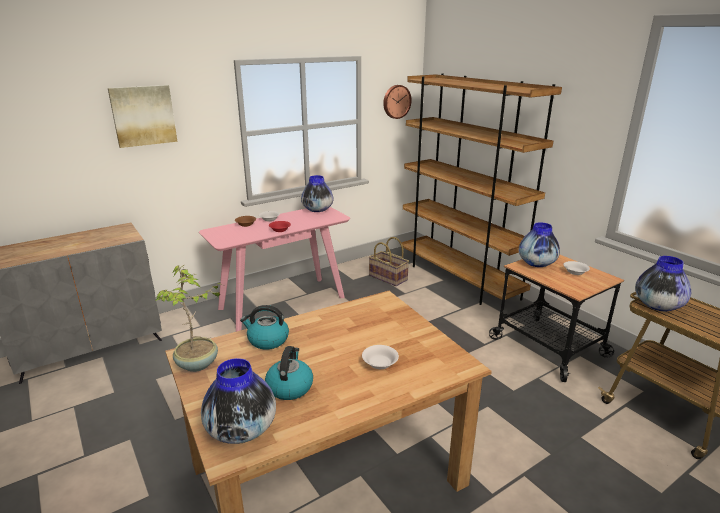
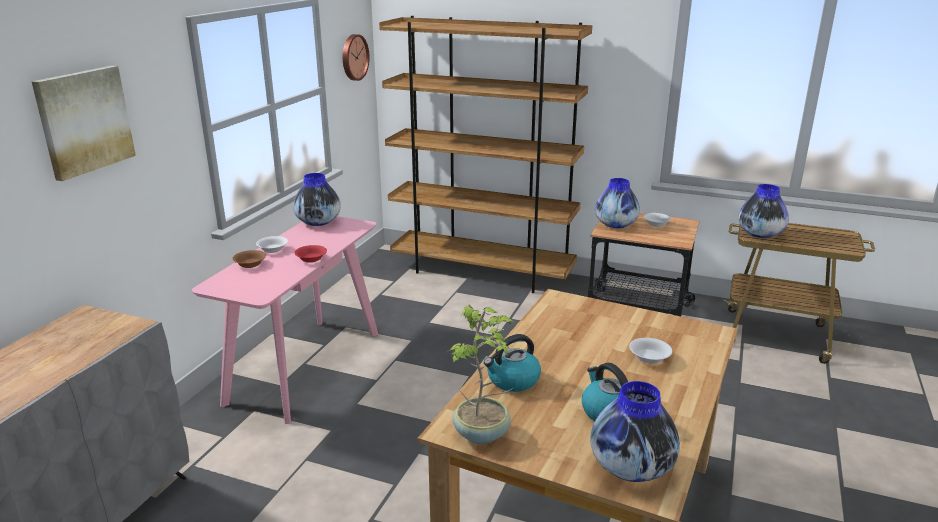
camera: 35 degrees left, 0 degrees up
basket [369,237,409,286] -> none

